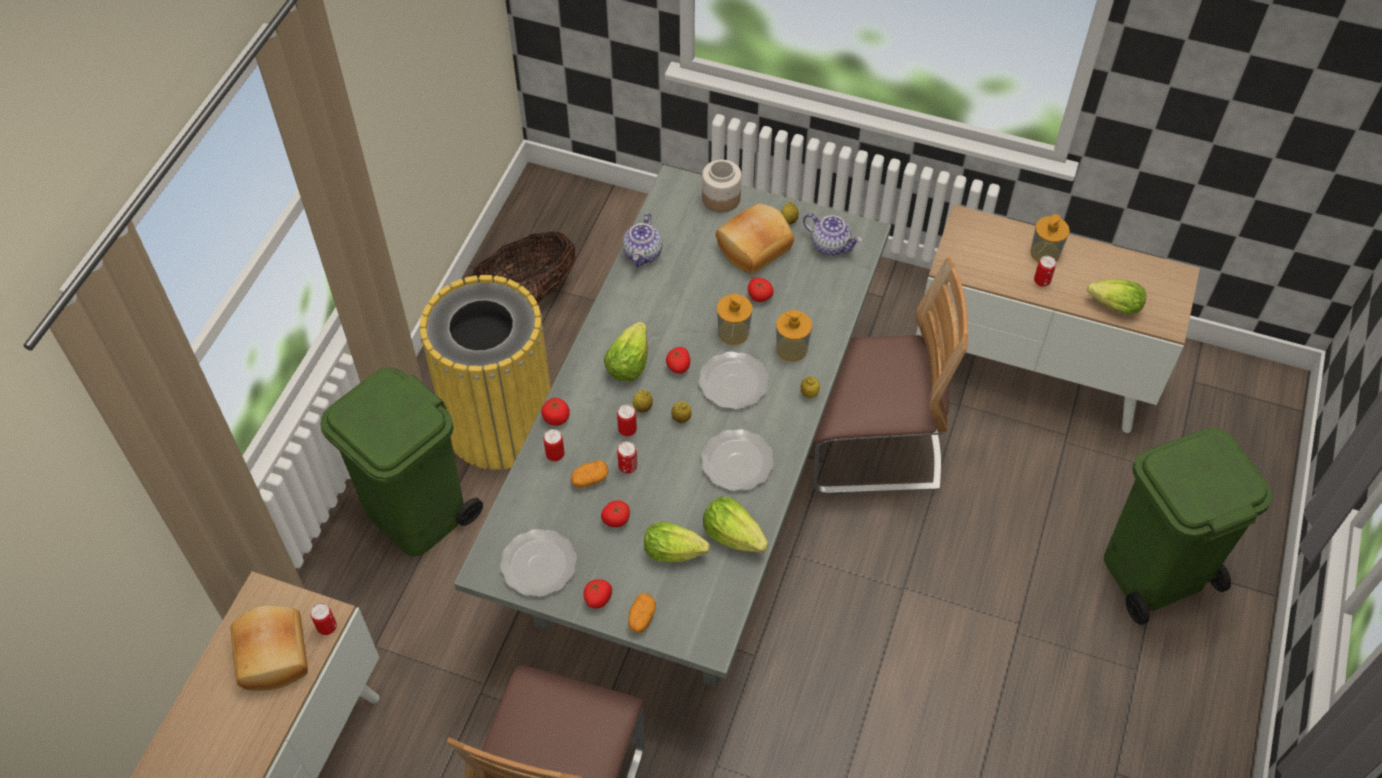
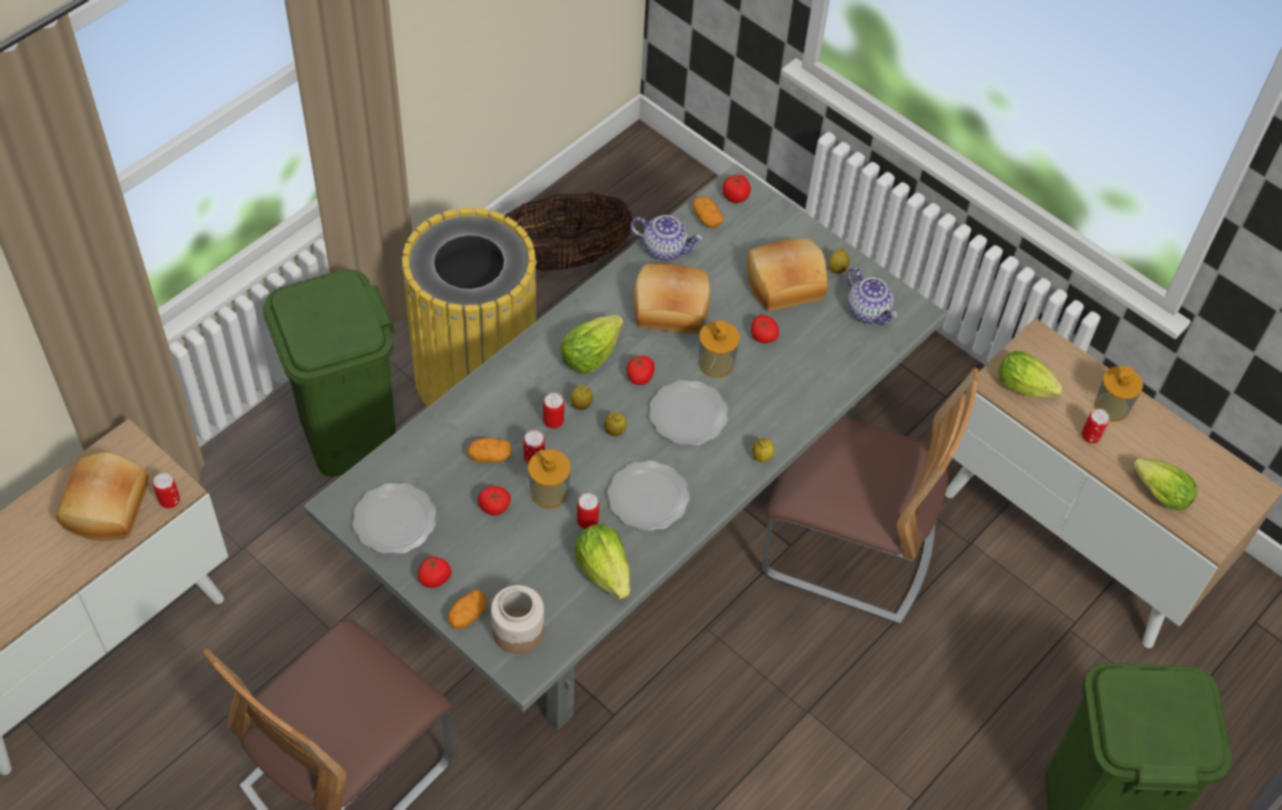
camera: 20 degrees right, 0 degrees up
tomato [541,398,570,426] -> tomato moved to [722,175,751,203]
can [543,429,564,461] -> can moved to [577,493,599,529]
teapot [623,213,663,267] -> teapot turned 105 degrees counterclockwise [630,215,703,261]
lettuce [644,522,710,562] -> lettuce moved to [998,351,1063,398]
jar [702,160,741,213] -> jar moved to [491,585,544,654]
soap dispenser [776,310,812,361] -> soap dispenser moved to [528,449,571,508]
none -> bread [633,264,711,334]
none -> potato [693,196,723,228]

